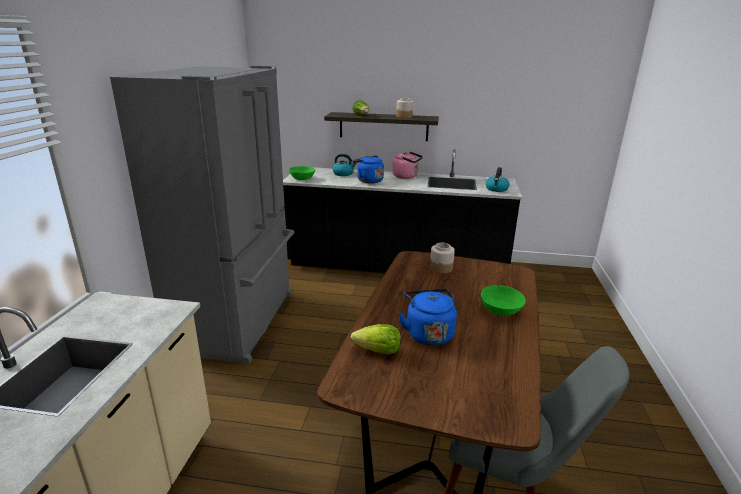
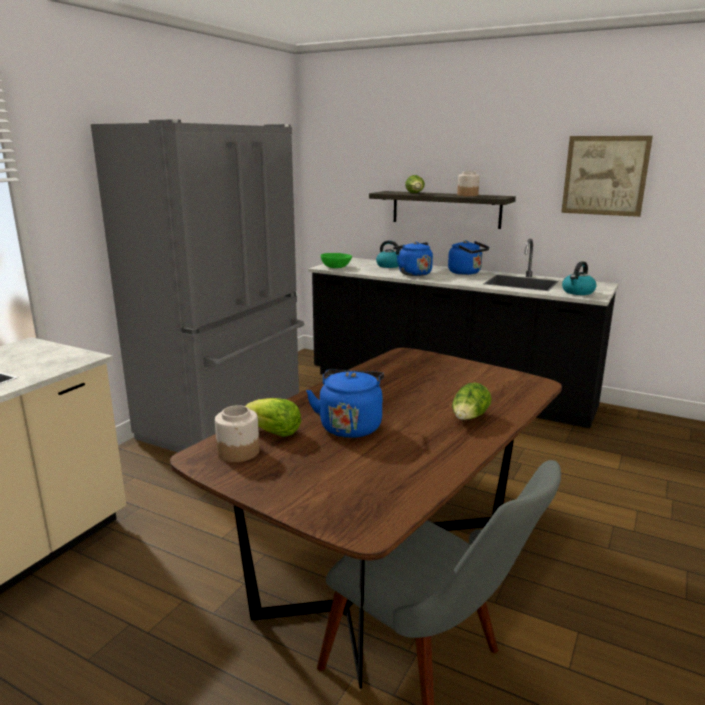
camera: 20 degrees right, 5 degrees down
pink kettle [392,152,423,179] -> blue kettle [448,240,489,275]
jar [430,243,455,273] -> jar moved to [215,405,260,462]
green bowl [481,285,526,316] -> lettuce [452,382,491,420]
none -> picture [561,136,653,217]

